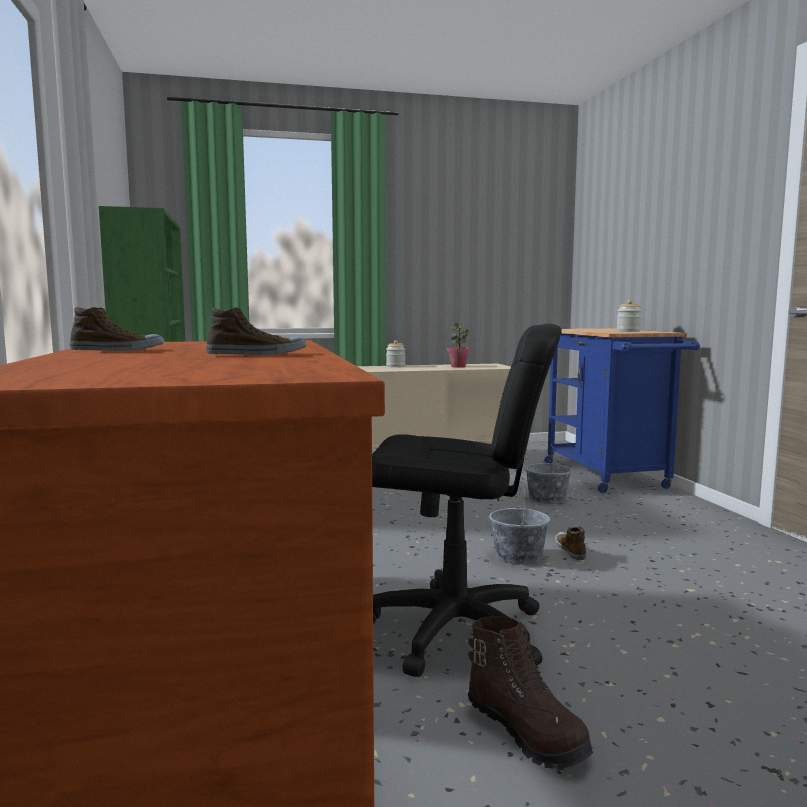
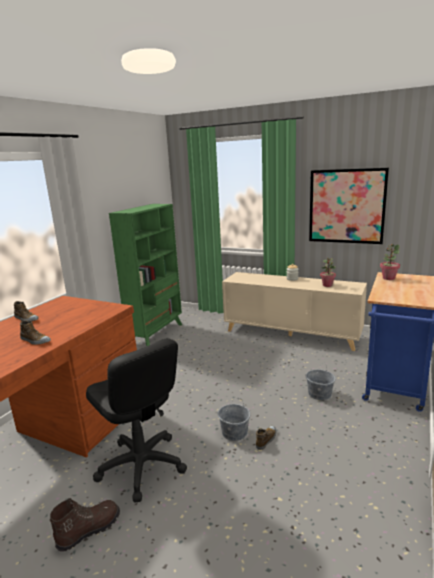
camera: 40 degrees right, 10 degrees up
brown boot [468,616,593,769] -> brown boot turned 135 degrees counterclockwise [50,498,120,552]
jar [617,300,642,332] -> none
none -> picture [309,168,389,244]
none -> potted plant [380,244,400,280]

